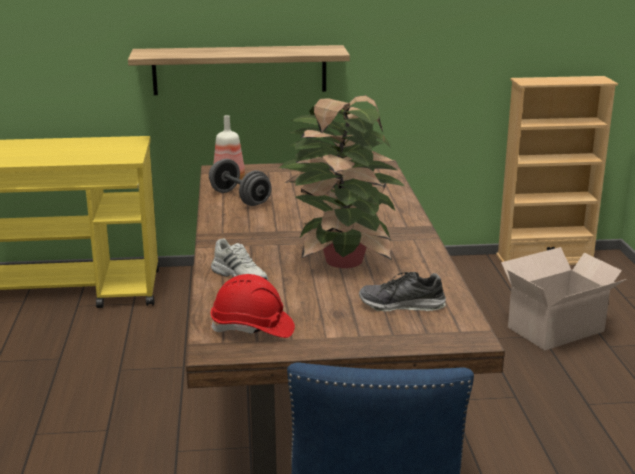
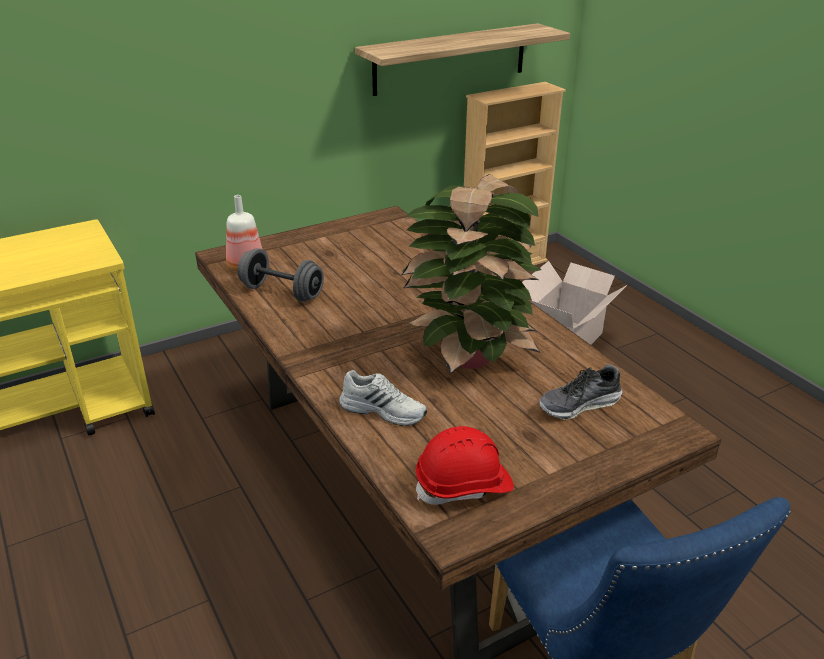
camera: 25 degrees left, 10 degrees up
shelf [128,45,350,95] -> shelf moved to [355,23,570,96]

